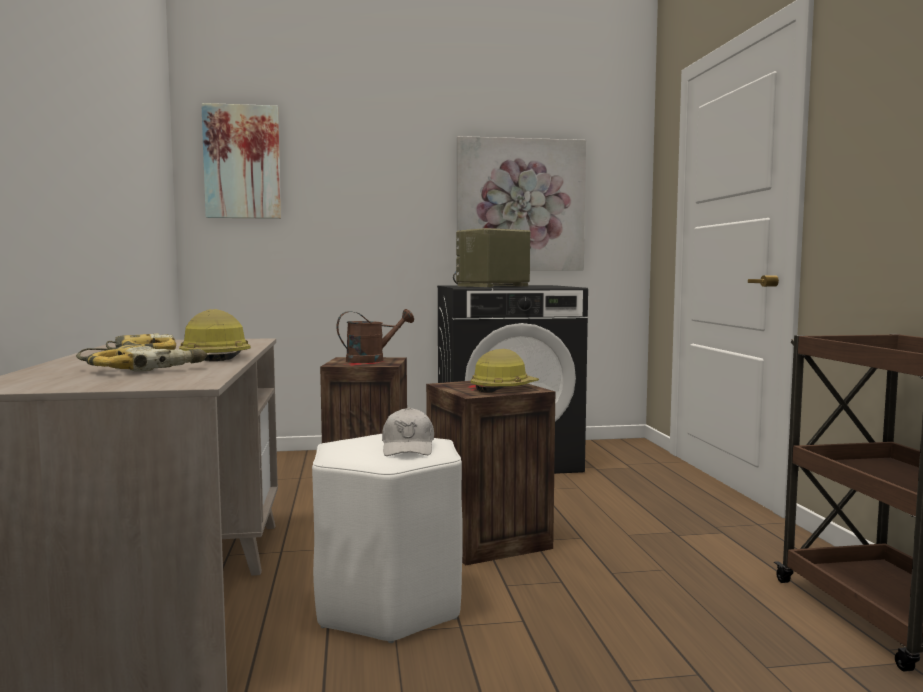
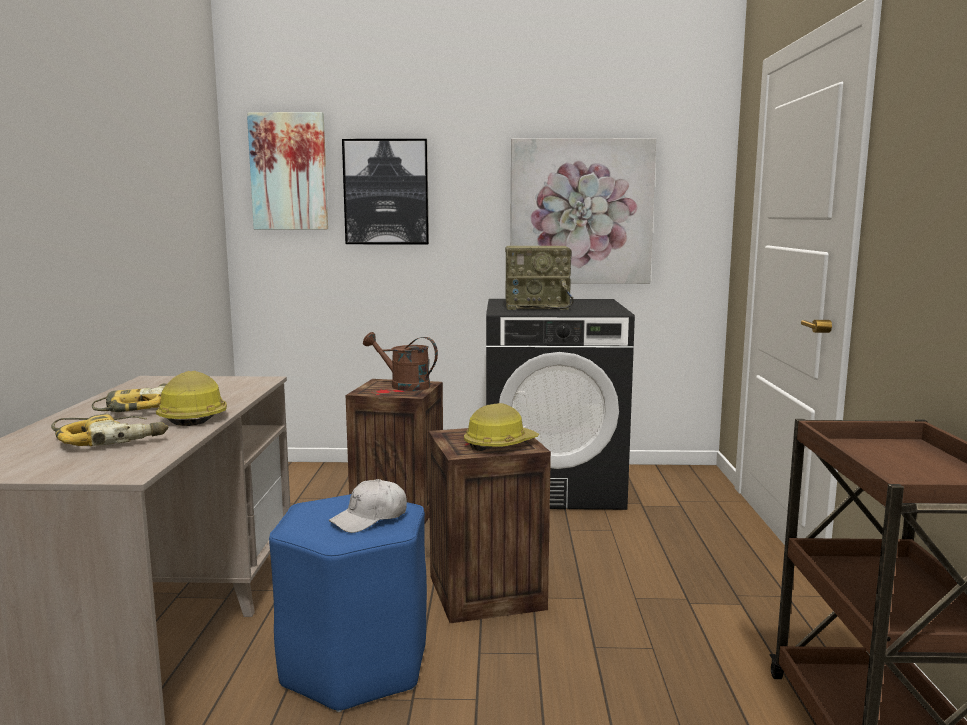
camera: 10 degrees right, 5 degrees up
white stool [312,434,463,643] -> blue stool [269,494,427,712]
brown watering can [337,309,414,363] -> brown watering can turned 135 degrees counterclockwise [363,332,438,391]
white cap [382,407,434,456] -> white cap turned 45 degrees clockwise [329,479,407,533]
radio [453,228,531,287] -> radio turned 150 degrees counterclockwise [505,246,574,310]
none -> picture [342,139,429,244]

